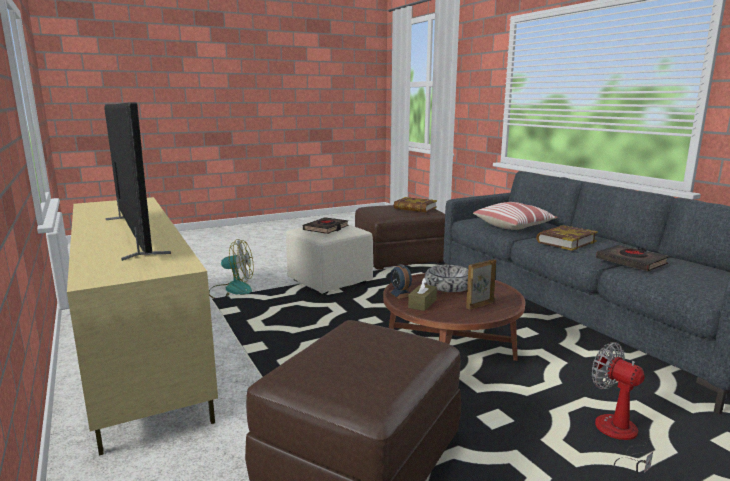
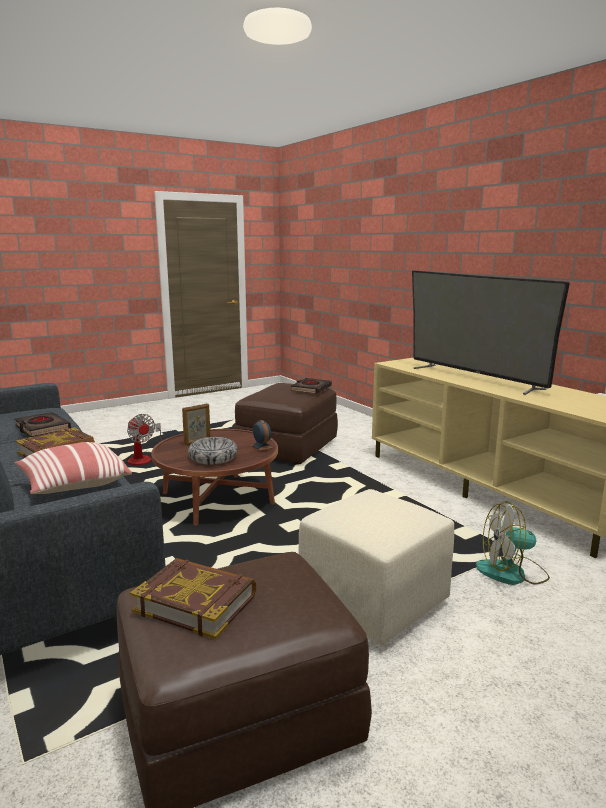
camera: 175 degrees right, 0 degrees up
black book [303,217,349,234] -> black book moved to [290,378,332,394]
brown tissue box [408,277,437,311] -> none

